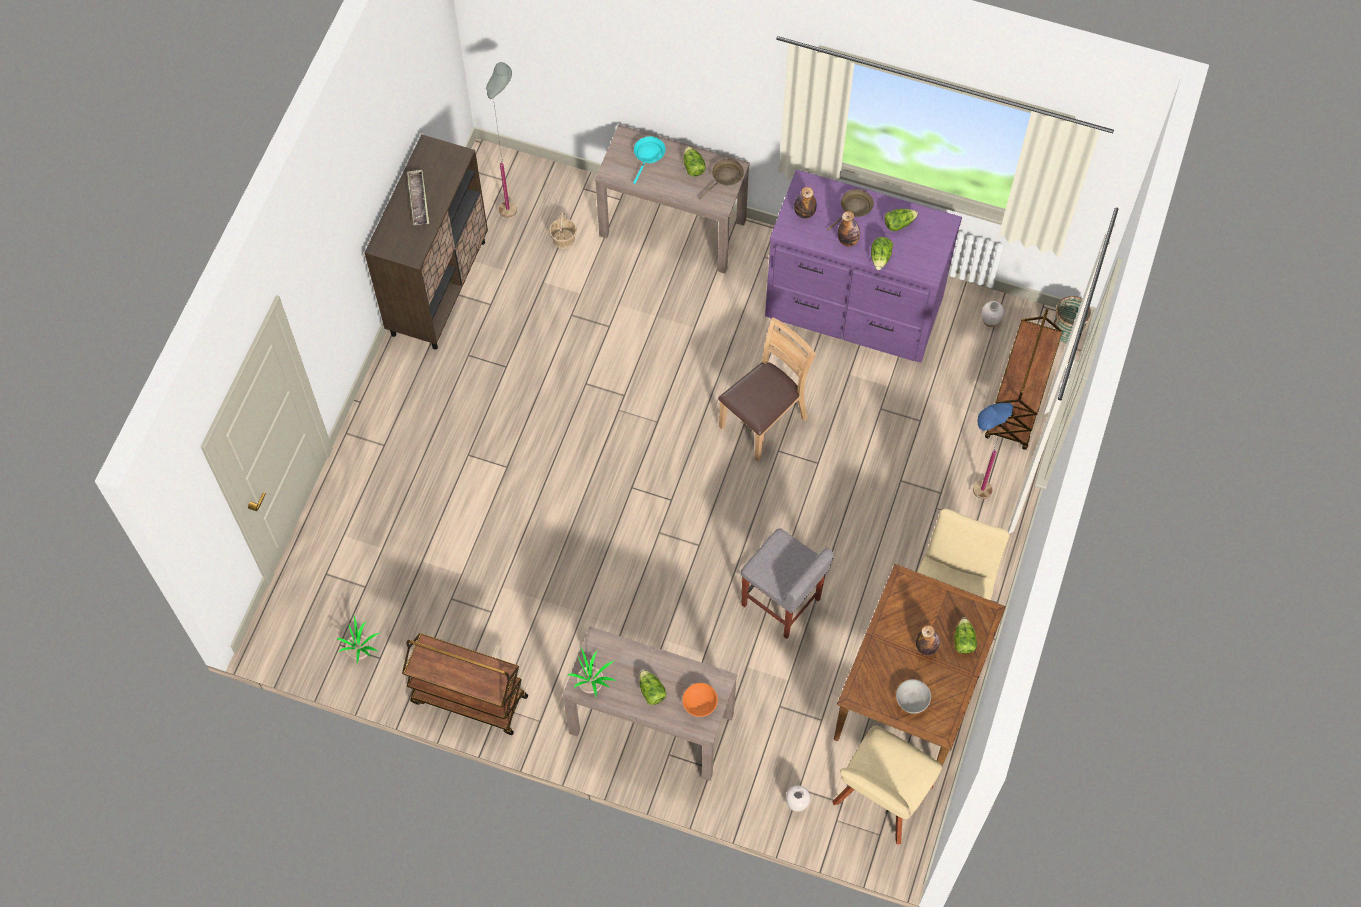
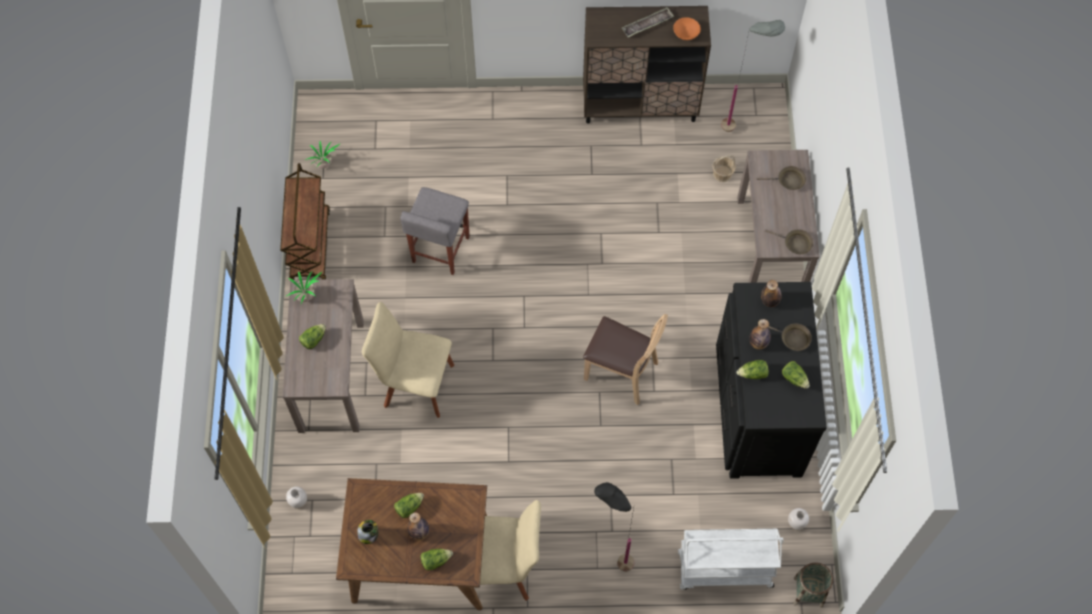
camera: 70 degrees right, 0 degrees up
turquoise frying pan [633,136,665,184] -> brown frying pan [757,166,806,190]
orange bowl [682,683,718,717] -> orange bowl moved to [673,17,701,40]
lettuce [684,146,706,177] -> lettuce moved to [394,493,424,518]
grey stool [740,528,834,639] -> grey stool moved to [400,187,470,275]
purple dresser [765,169,962,363] -> black dresser [716,282,827,479]
beige chair [832,725,942,845] -> beige chair moved to [362,302,454,418]
grey bowl [896,679,931,714] -> jar [357,520,378,544]
blue floor lamp [973,400,1013,499] -> black floor lamp [594,482,635,572]
brown cart [985,309,1062,450] -> white cart [678,529,783,590]

